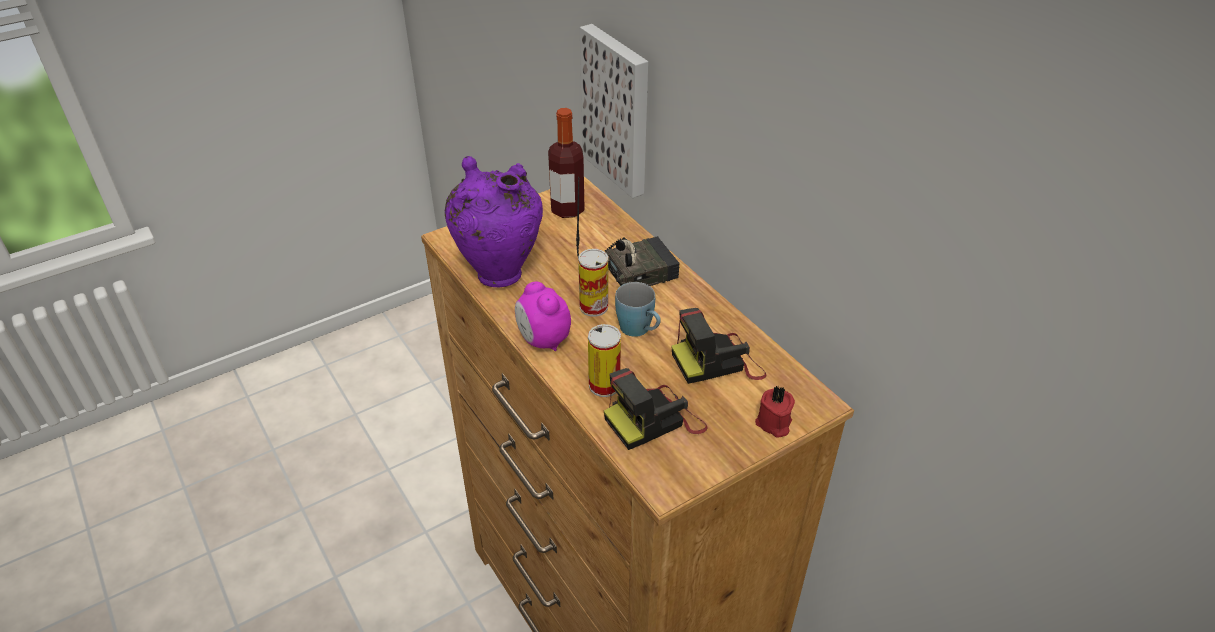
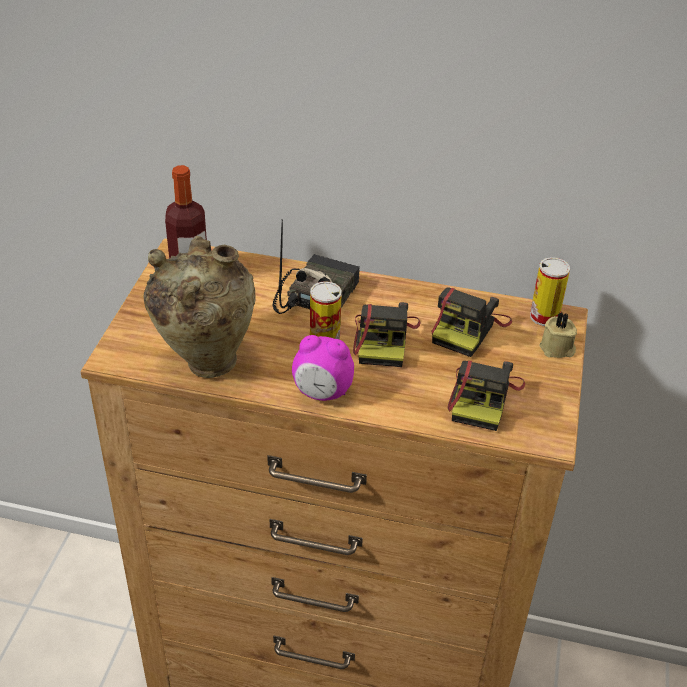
camera: 45 degrees left, 0 degrees up
purple vase [445,156,543,287] -> beige vase [144,236,256,378]
picture [580,24,648,198] -> none
can [588,324,621,397] -> can moved to [530,257,570,326]
blue mug [615,282,661,337] -> camera [353,302,421,367]
red candle [755,386,795,437] -> beige candle [539,312,577,358]

